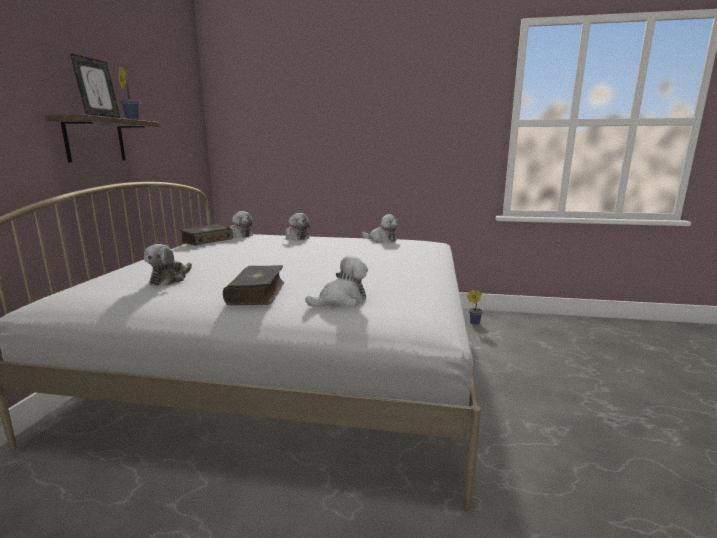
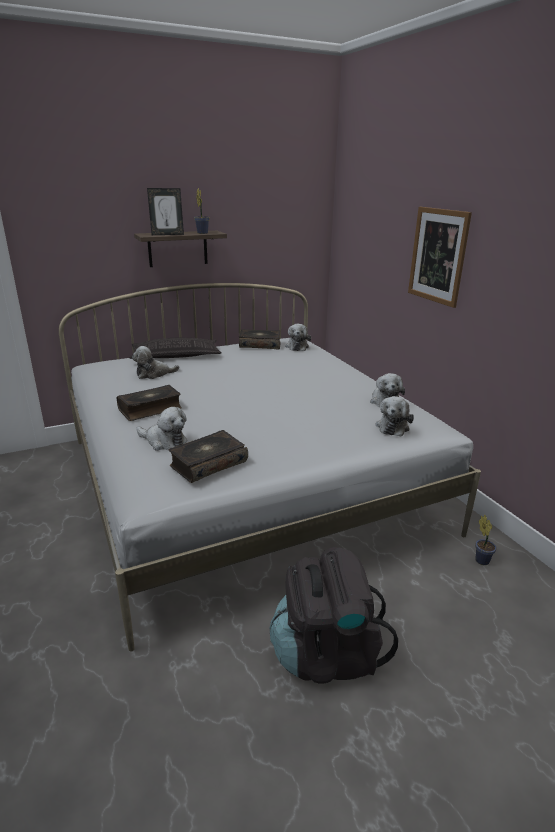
camera: 55 degrees right, 10 degrees up
plush toy [285,213,310,240] -> plush toy moved to [375,396,414,436]
none -> pillow [130,338,221,359]
none -> book [168,430,248,483]
none -> black backpack [270,547,398,683]
none -> picture [408,207,472,308]

